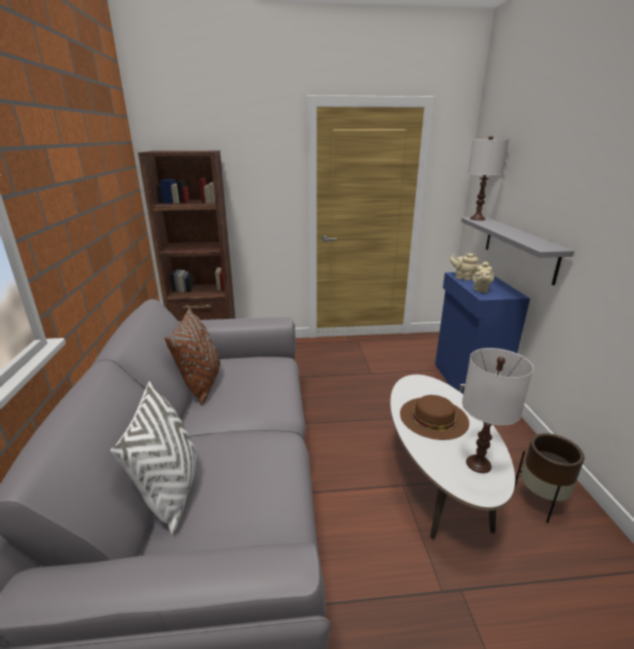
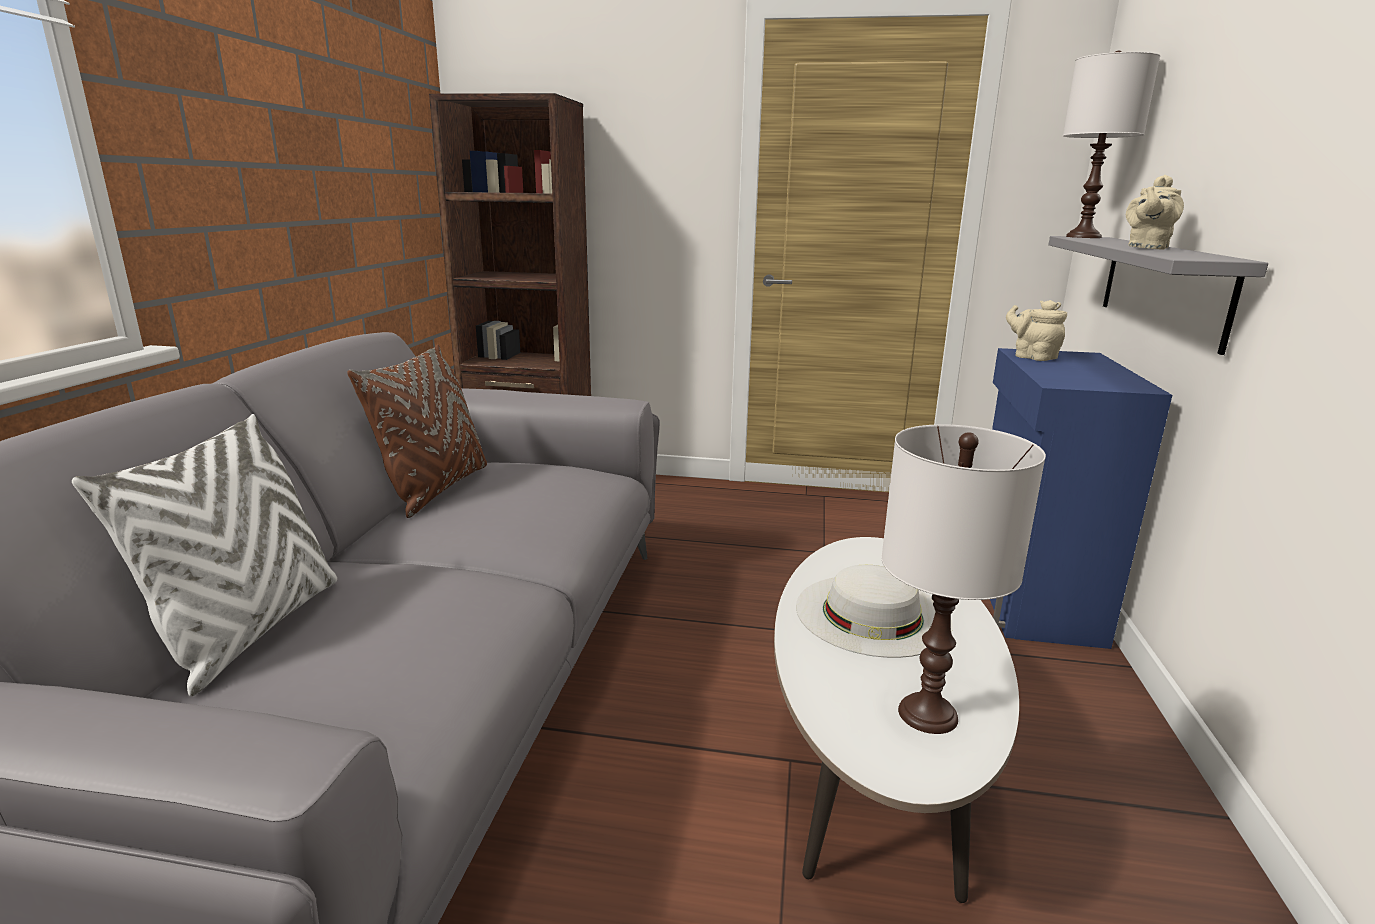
camera: 15 degrees right, 5 degrees down
brown hat [400,395,469,440] -> white hat [796,565,953,658]
beige teapot [472,261,494,293] -> beige teapot moved to [1126,175,1184,249]
brown planter [514,433,584,523] -> none

